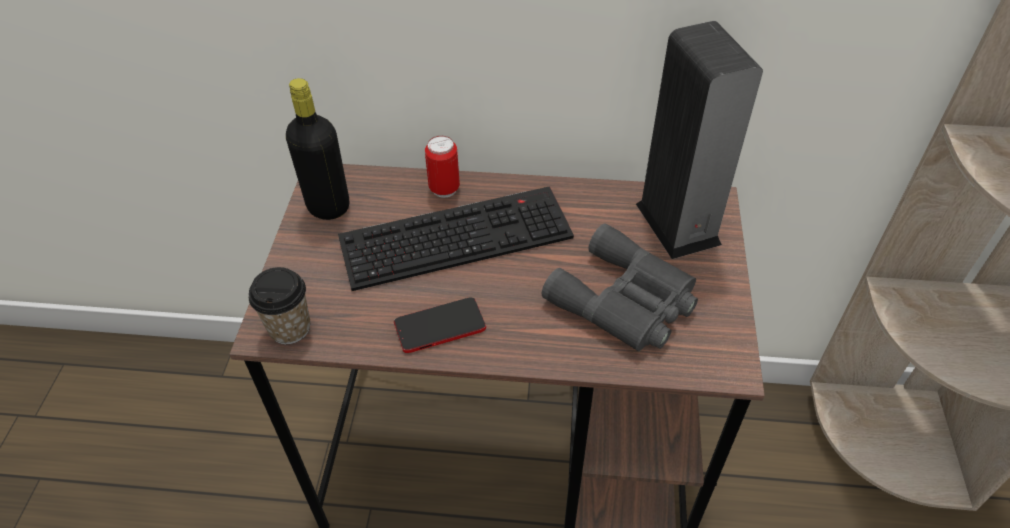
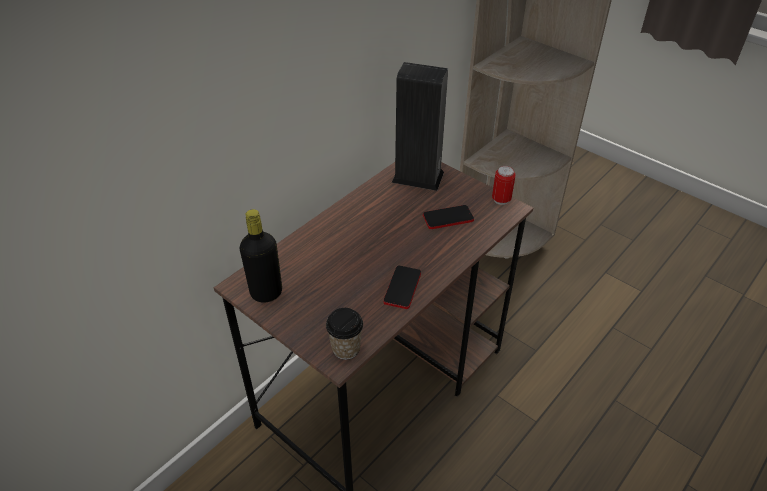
camera: 55 degrees left, 5 degrees down
keyboard [338,186,574,291] -> none
can [425,136,460,198] -> can moved to [492,166,516,205]
grey binoculars [542,223,698,351] -> phone [423,205,474,229]

